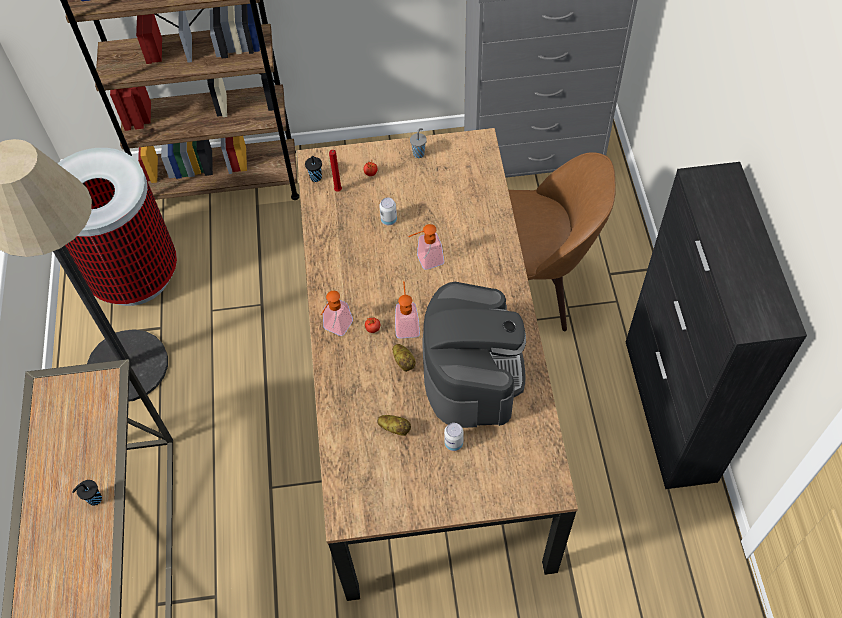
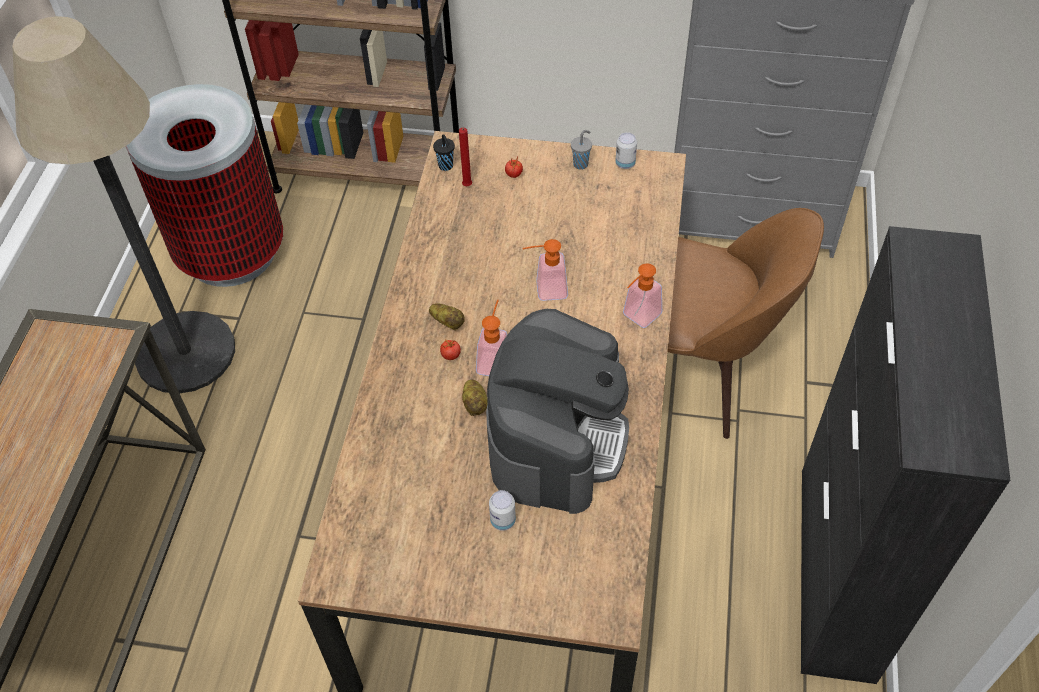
camera: 15 degrees right, 5 degrees down
black cup [72,480,102,506] -> none
soap dispenser [321,291,353,336] -> soap dispenser moved to [623,263,662,328]
potato [377,415,411,436] -> potato moved to [429,303,465,330]
can [379,198,397,225] -> can moved to [615,132,637,169]

